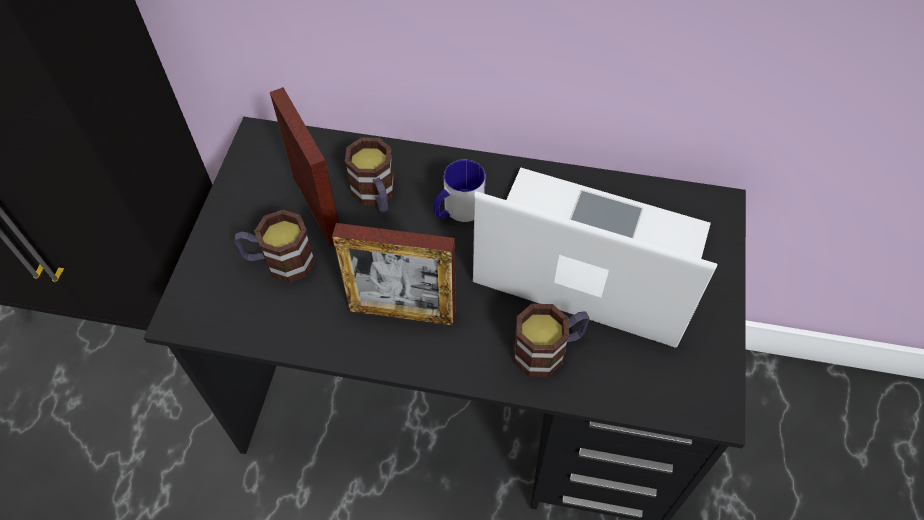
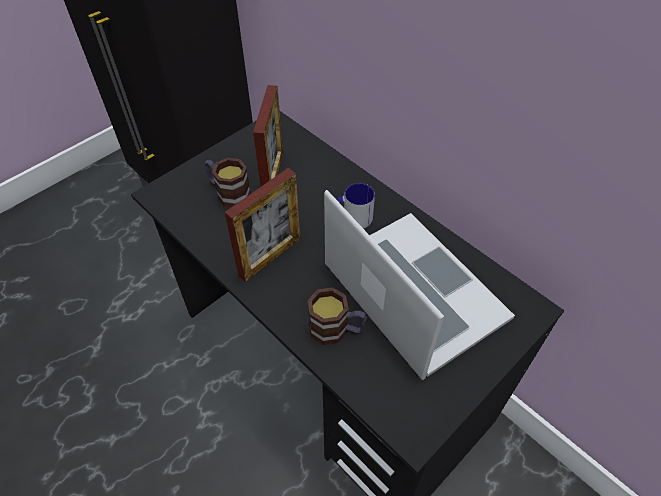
camera: 35 degrees right, 5 degrees down
picture frame [332,223,456,326] -> picture frame turned 90 degrees counterclockwise [225,168,300,282]
mug [345,137,395,213] -> none

